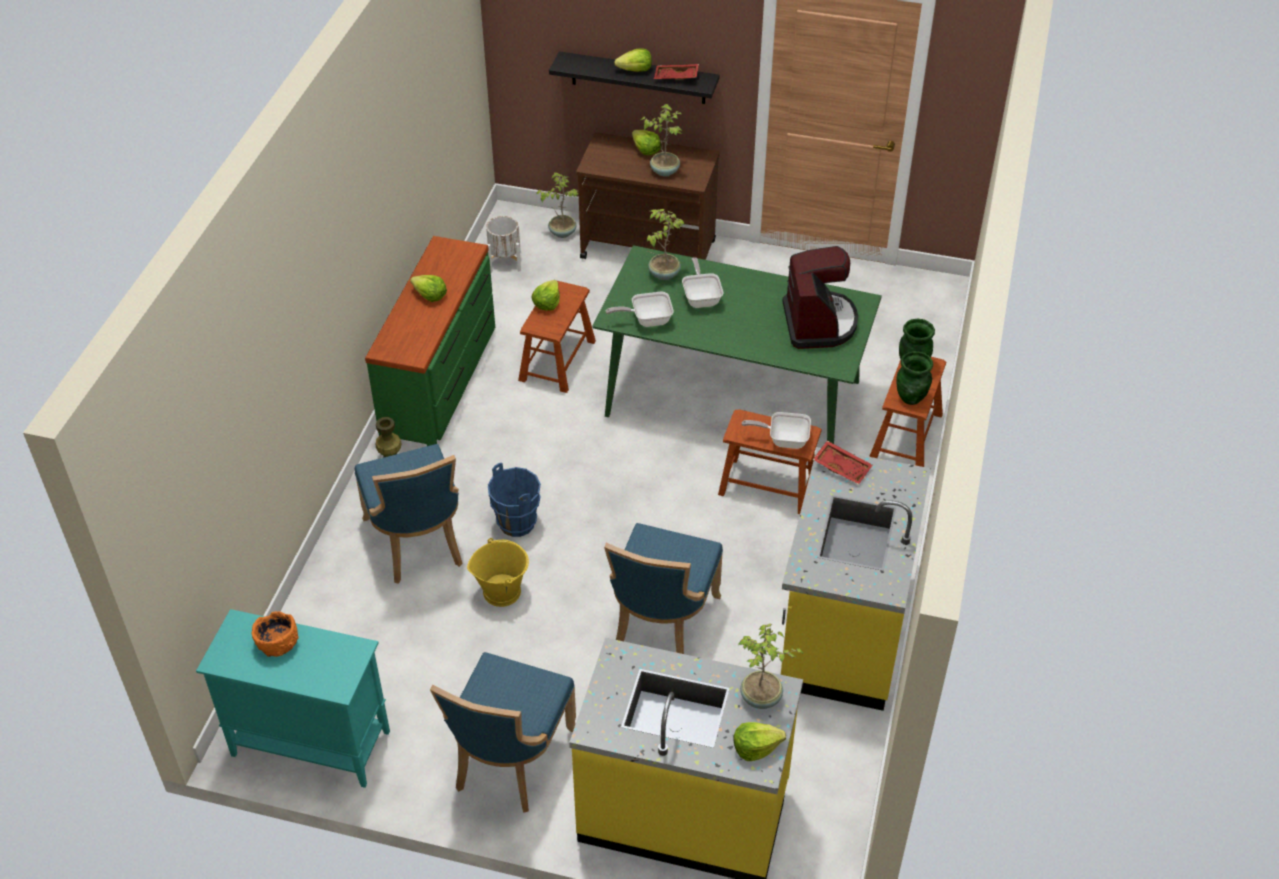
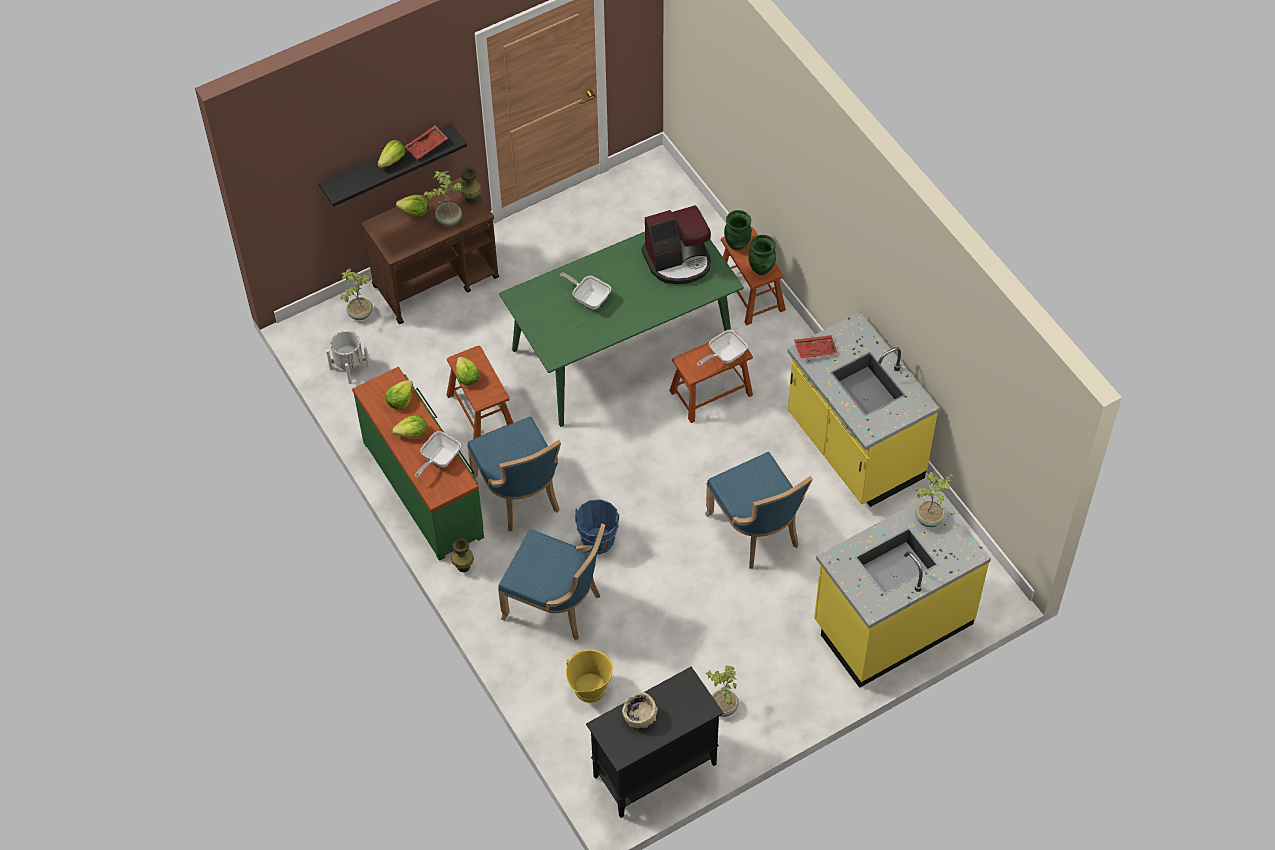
camera: 45 degrees left, 10 degrees up
turquoise cabinet [196,609,390,788] -> black cabinet [586,666,724,818]
orange bowl [252,611,298,657] -> beige bowl [622,692,658,729]
blue chair [430,652,576,813] -> blue chair moved to [467,417,561,532]
yellow bucket [467,538,529,607] -> yellow bucket moved to [566,649,614,703]
frying pan [606,292,674,327] -> frying pan moved to [415,431,461,478]
potted plant [647,209,685,280] -> potted plant moved to [706,666,739,717]
lettuce [733,722,786,761] -> lettuce moved to [385,380,413,410]
coffee machine [782,246,858,349] -> coffee machine turned 120 degrees clockwise [641,205,711,284]
none -> green vase [460,167,481,204]

